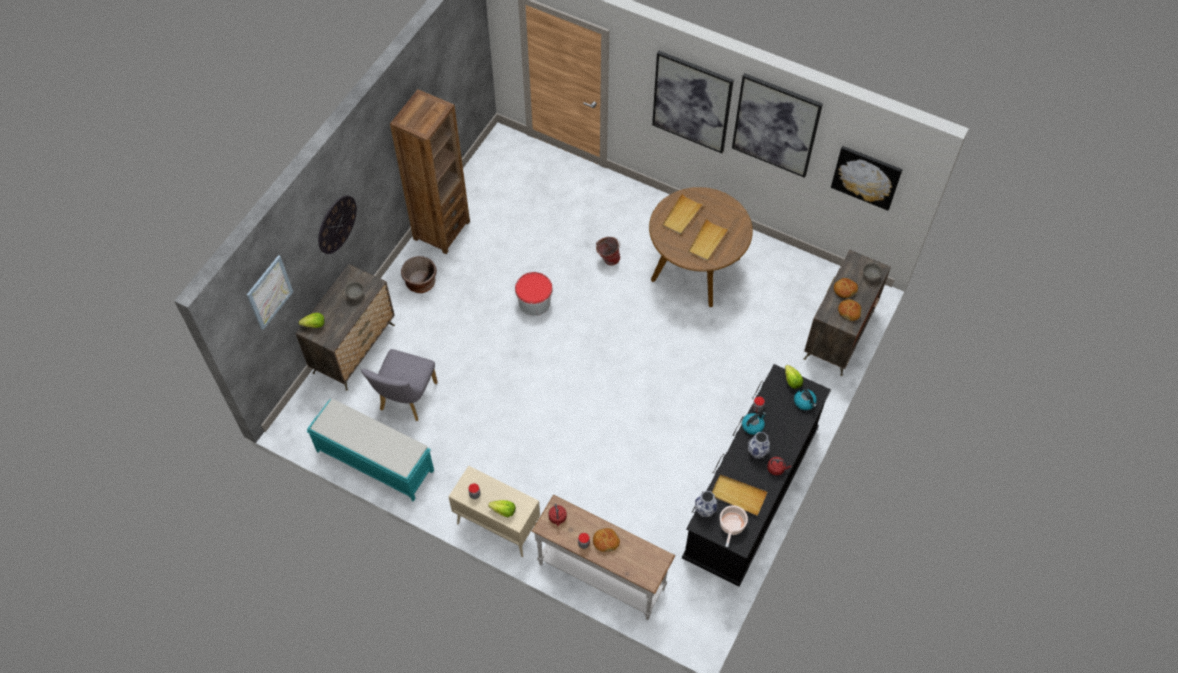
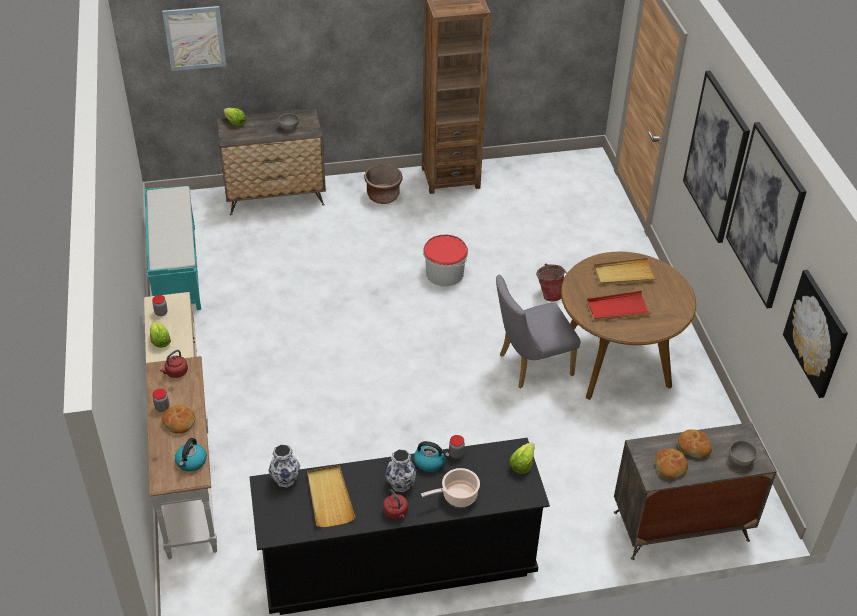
camera: 50 degrees right, 15 degrees down
wall clock [318,195,357,254] -> none
grey chair [361,349,438,421] -> grey chair moved to [496,275,580,389]
beige tray [688,219,729,261] -> red tray [587,290,652,321]
cooking pot [720,505,748,547] -> cooking pot moved to [421,468,480,507]
kettle [794,387,817,410] -> kettle moved to [175,438,207,472]

